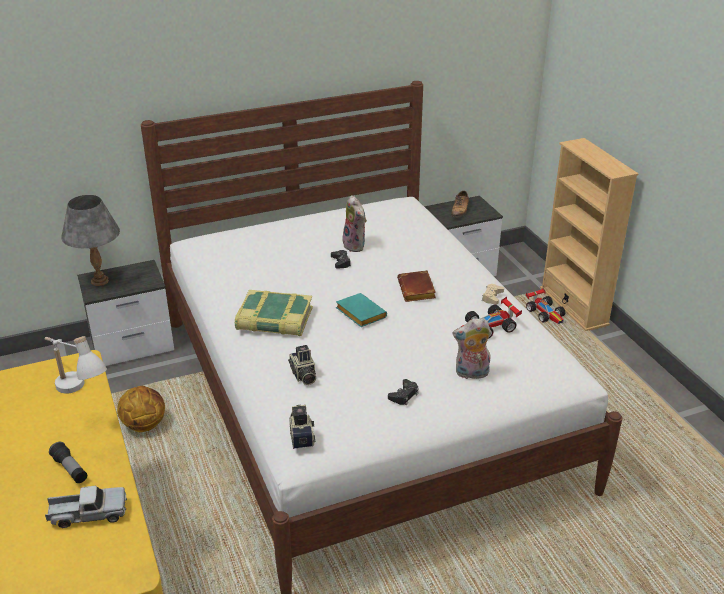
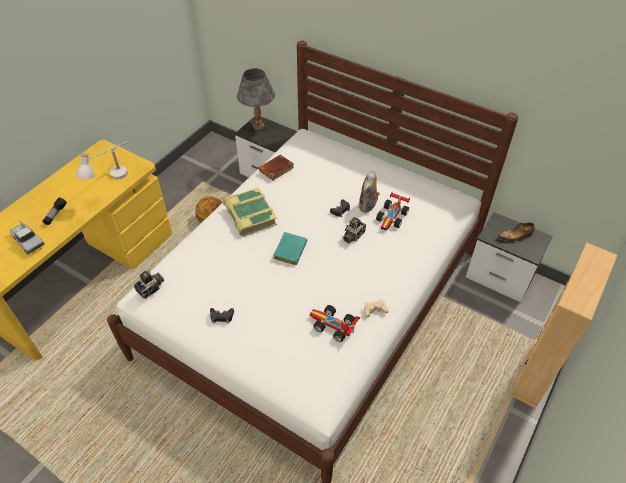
camera: 55 degrees right, 15 degrees up
camera [288,345,316,385] -> camera moved to [343,217,366,244]
brown book [397,270,436,302] -> brown book moved to [259,155,294,180]
plush toy [453,318,491,379] -> none
toy car [526,288,565,324] -> toy car moved to [376,192,410,231]

